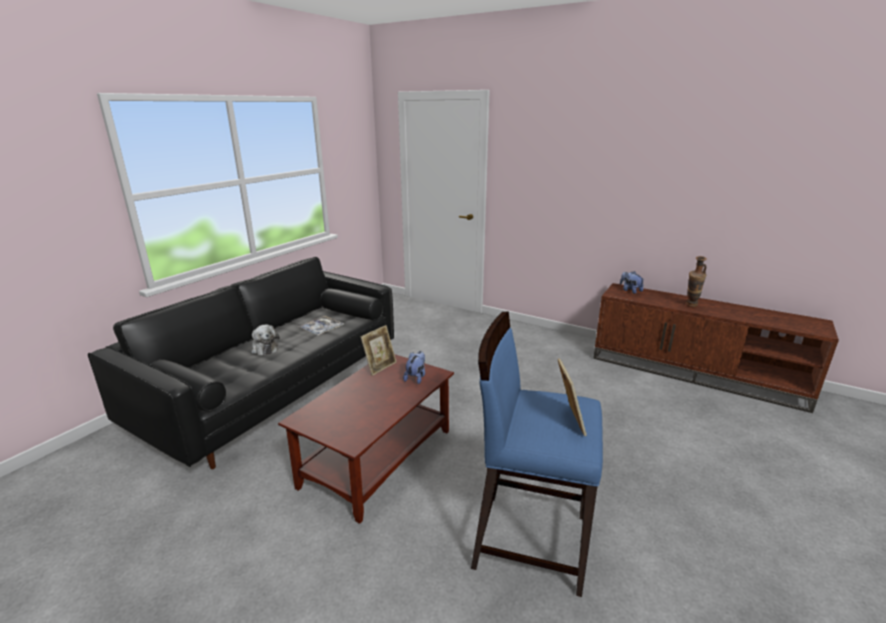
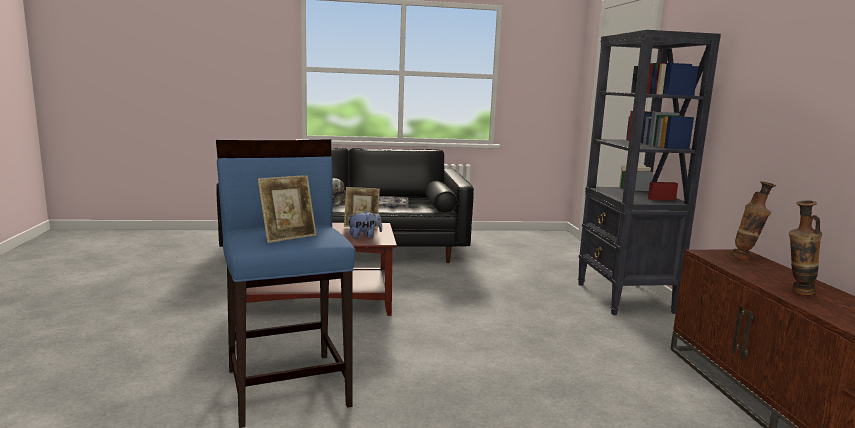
camera: 50 degrees right, 10 degrees down
plush toy [620,271,644,294] -> vase [731,181,776,260]
none -> black bookcase [578,30,721,315]

